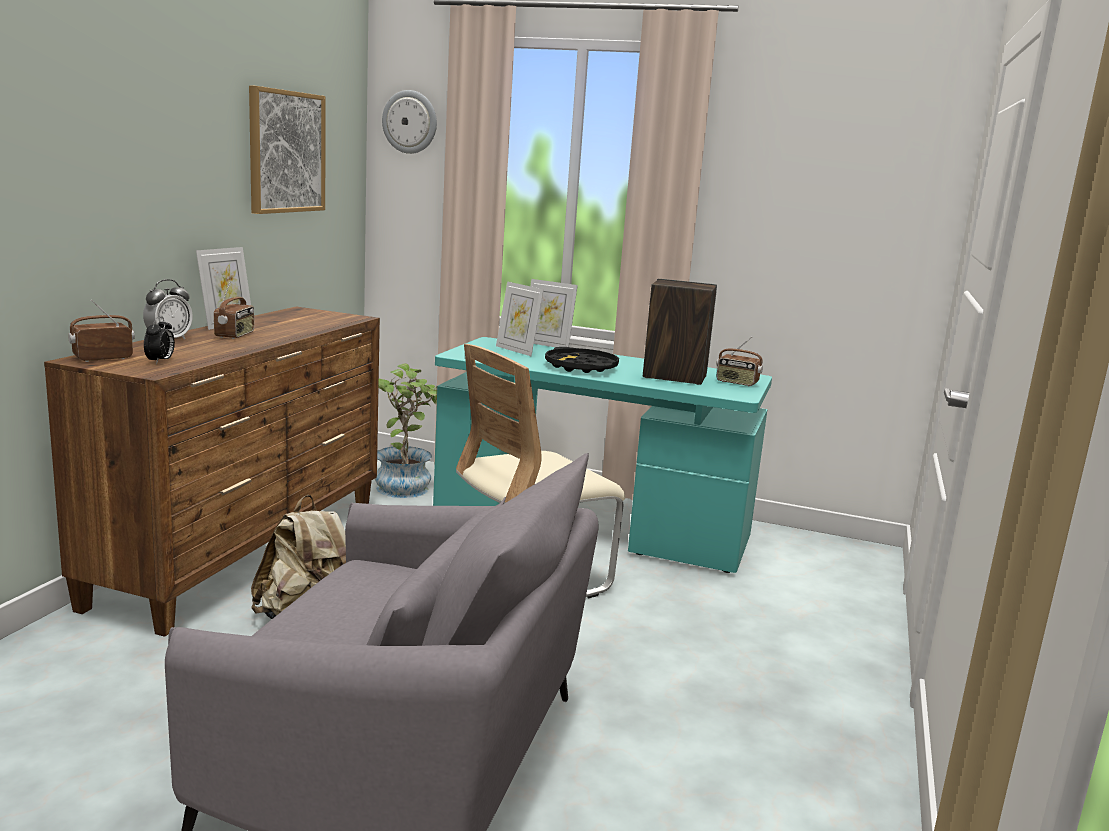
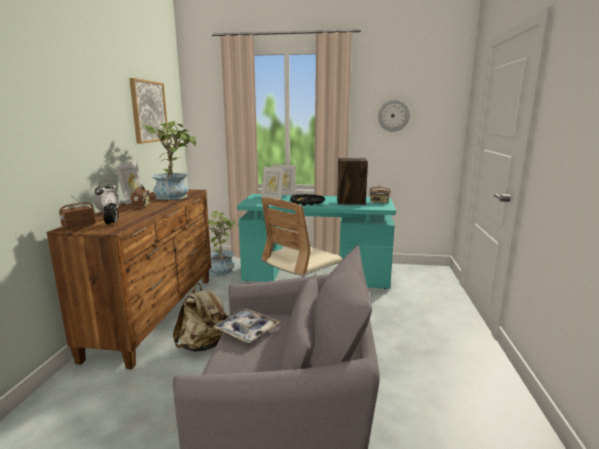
camera: 10 degrees left, 0 degrees up
wall clock [382,90,437,154] -> wall clock moved to [378,100,410,132]
none -> potted plant [142,121,196,200]
none -> tray [213,309,280,343]

